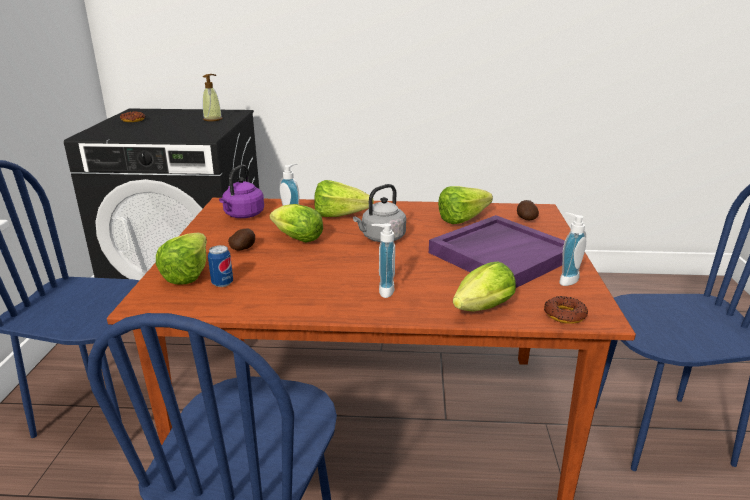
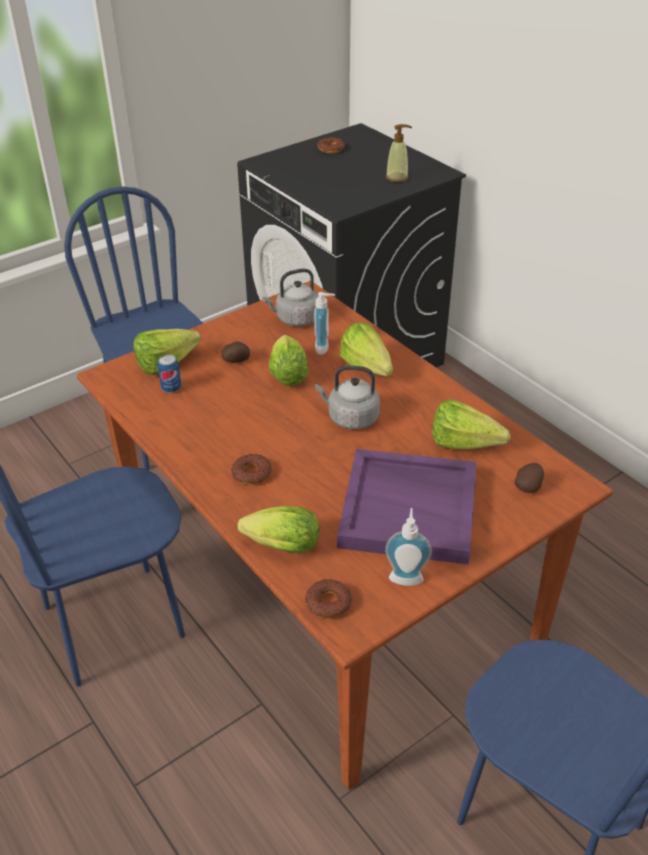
camera: 50 degrees right, 15 degrees up
purple kettle [219,165,264,218] -> grey kettle [262,268,319,326]
soap dispenser [372,223,395,298] -> donut [231,454,272,485]

